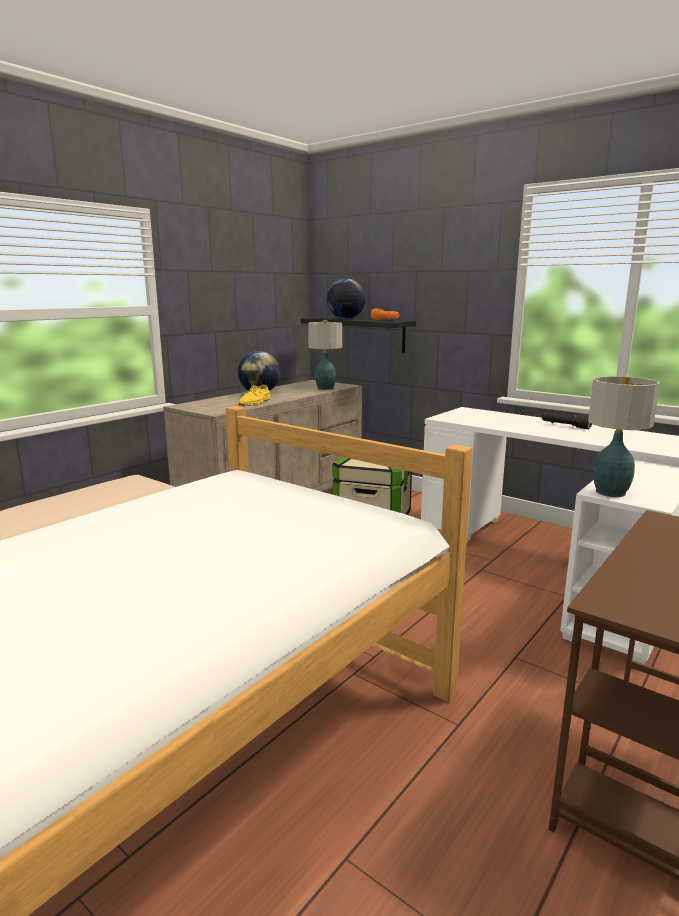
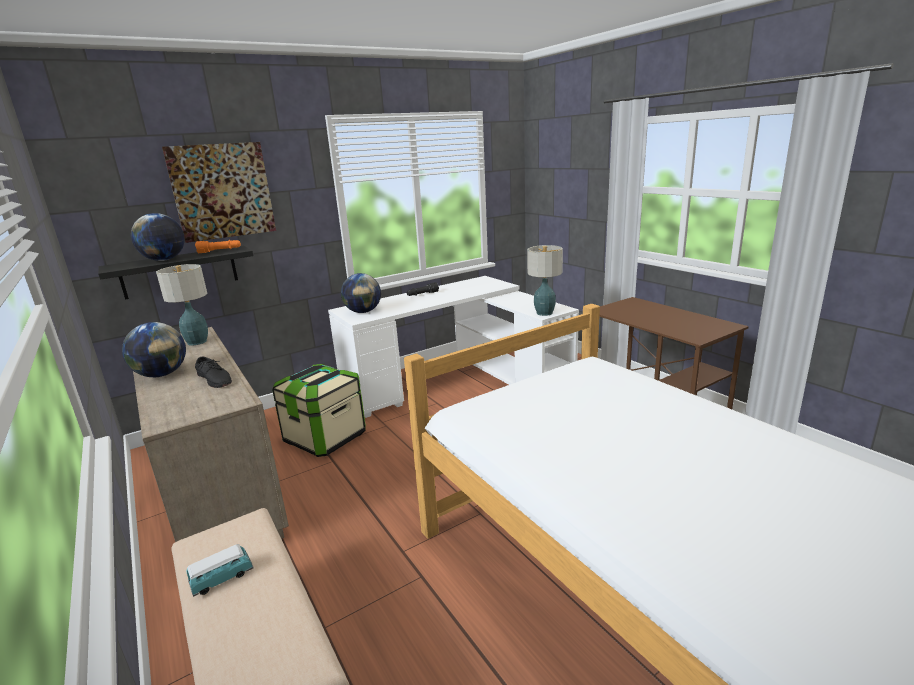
camera: 70 degrees left, 5 degrees up
yellow shoe [238,385,271,406] -> black shoe [195,357,232,388]
none -> picture [162,142,276,243]
none -> toy car [187,544,254,597]
none -> globe [341,273,381,313]

